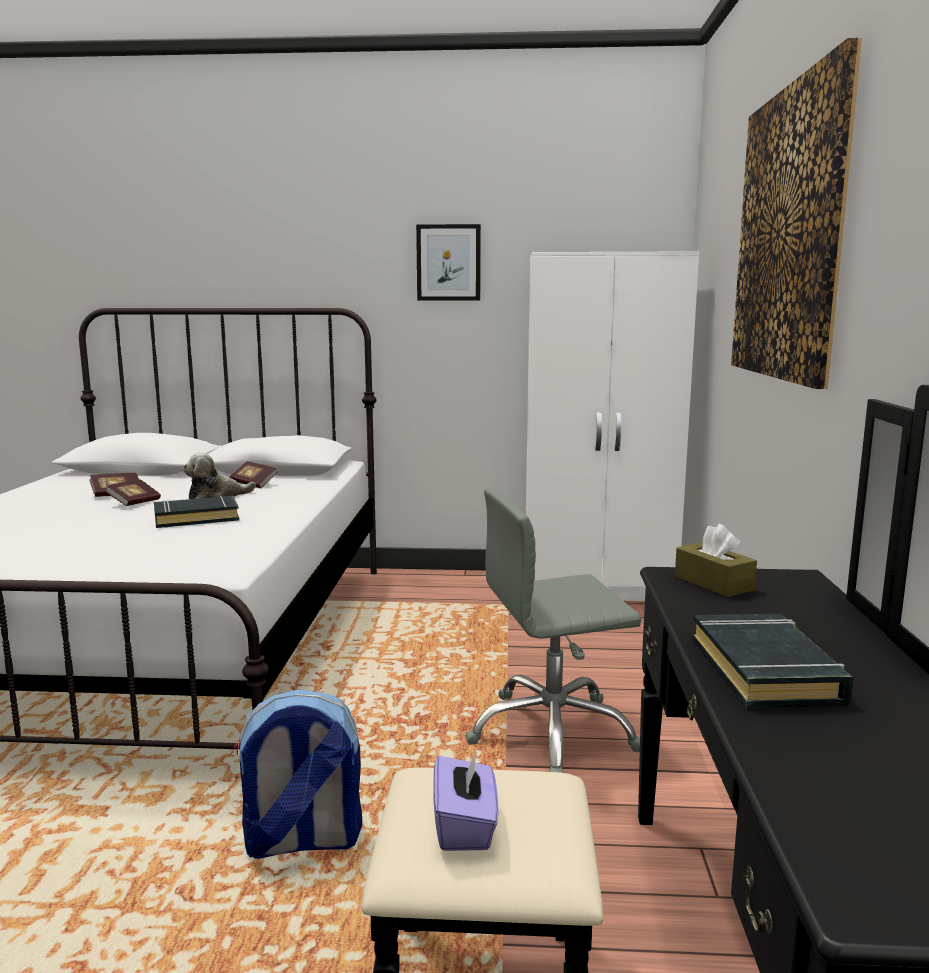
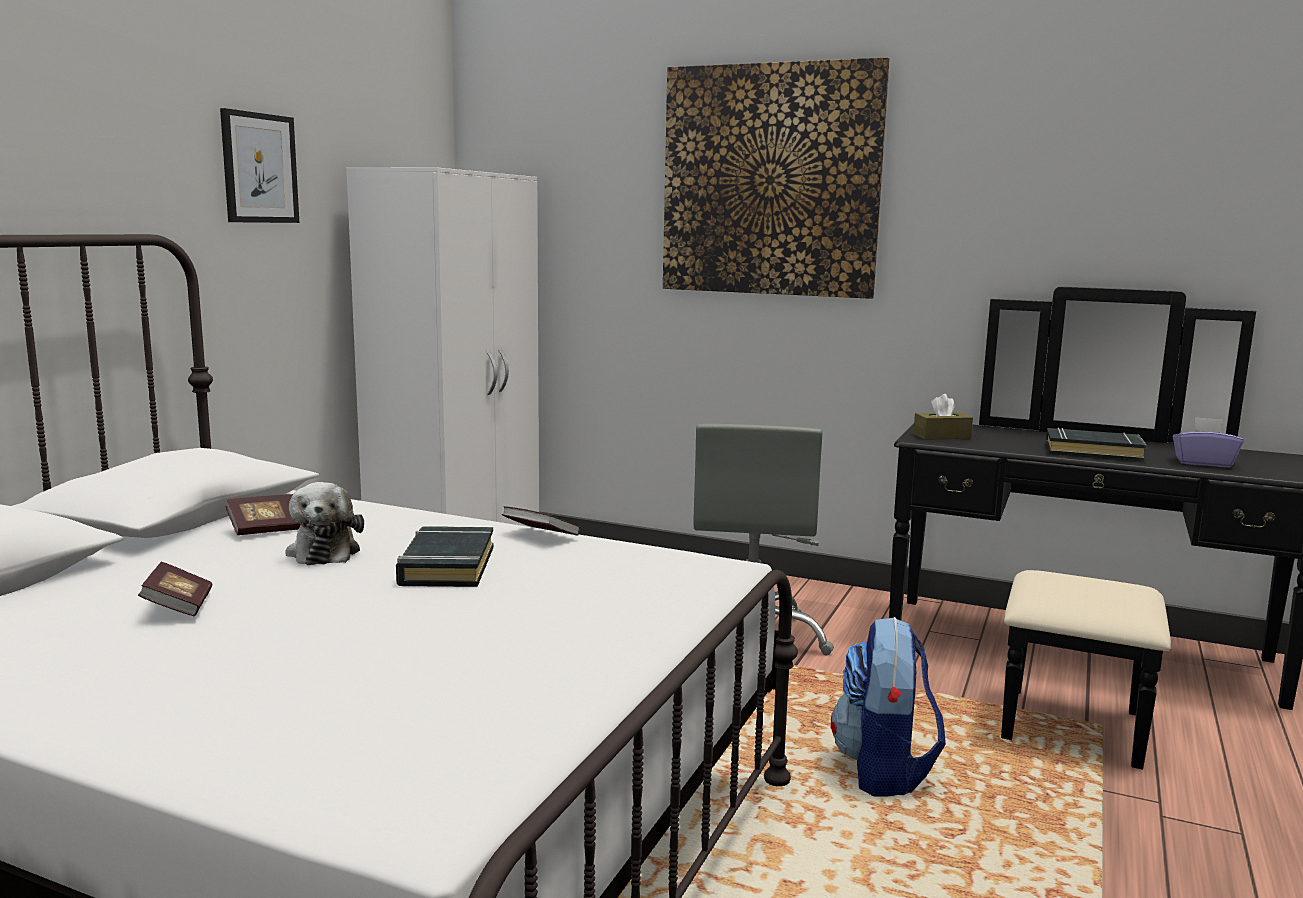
camera: 70 degrees left, 0 degrees up
book [105,479,161,506] -> book moved to [502,506,580,536]
purple tissue box [433,751,499,851] -> purple tissue box moved to [1173,417,1243,467]

